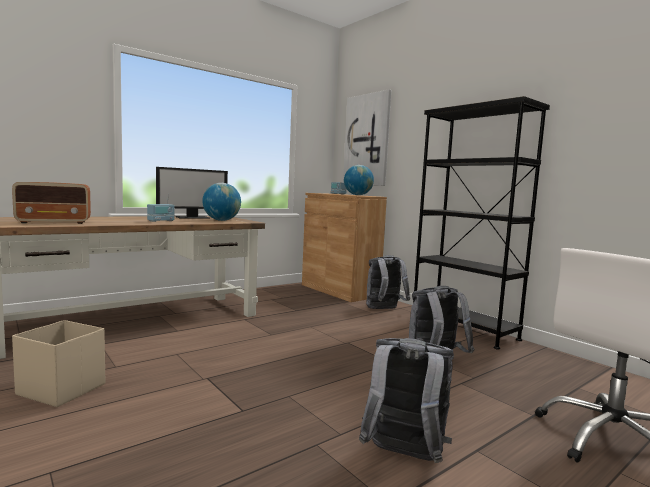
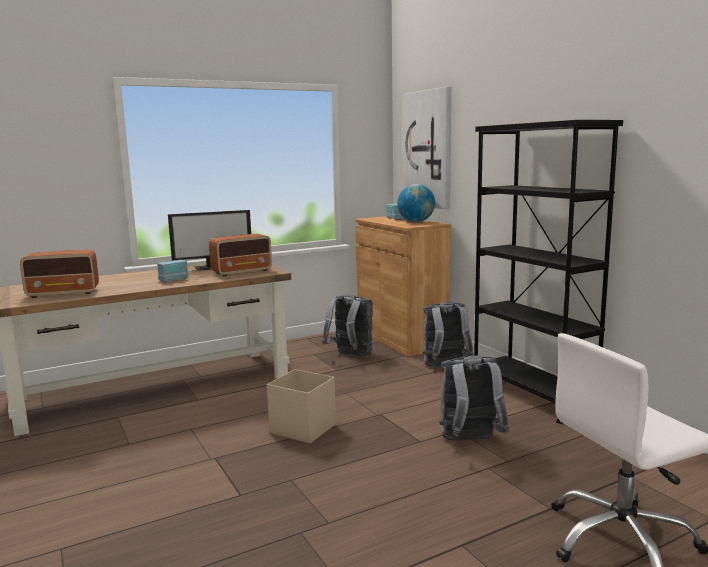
camera: 10 degrees right, 5 degrees up
beige storage box [12,320,105,407] -> beige storage box moved to [267,369,336,443]
globe [202,183,241,221] -> radio [209,234,272,277]
grey backpack [359,338,454,463] -> grey backpack moved to [322,294,373,357]

